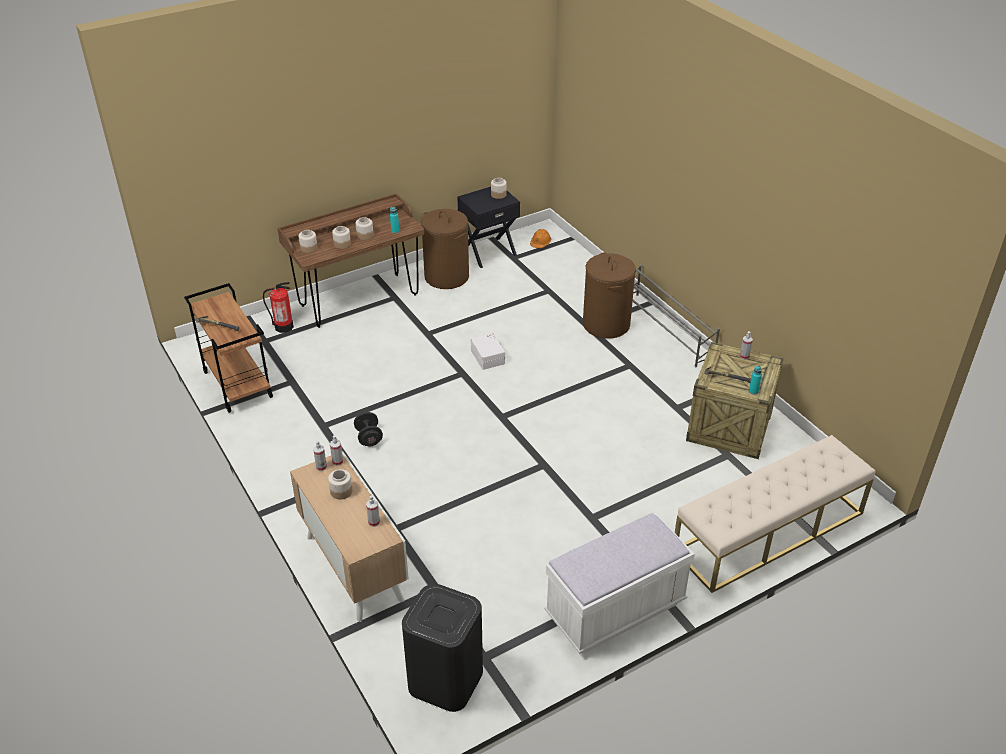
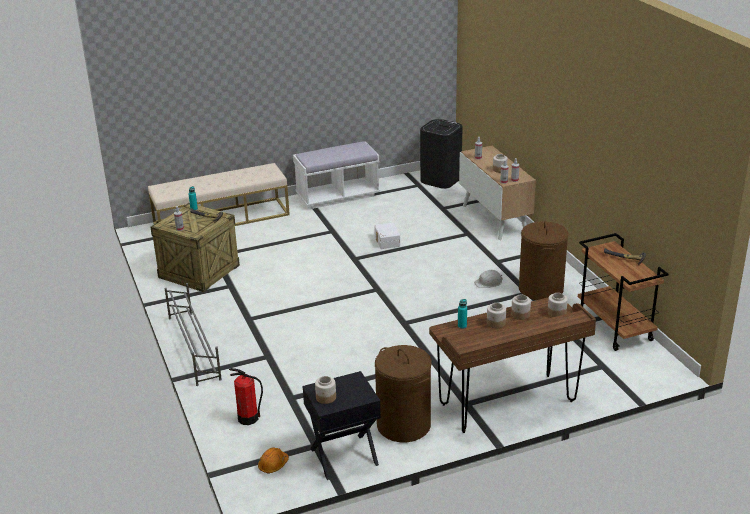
camera: 170 degrees left, 10 degrees down
fire extinguisher [263,282,294,333] -> fire extinguisher moved to [229,368,263,425]
black dumbbell [354,412,383,446] -> white hard hat [474,270,503,288]
white storage box [471,333,505,370] -> white storage box moved to [374,223,400,249]
brown laundry basket [583,253,636,339] -> brown laundry basket moved to [519,221,569,300]

